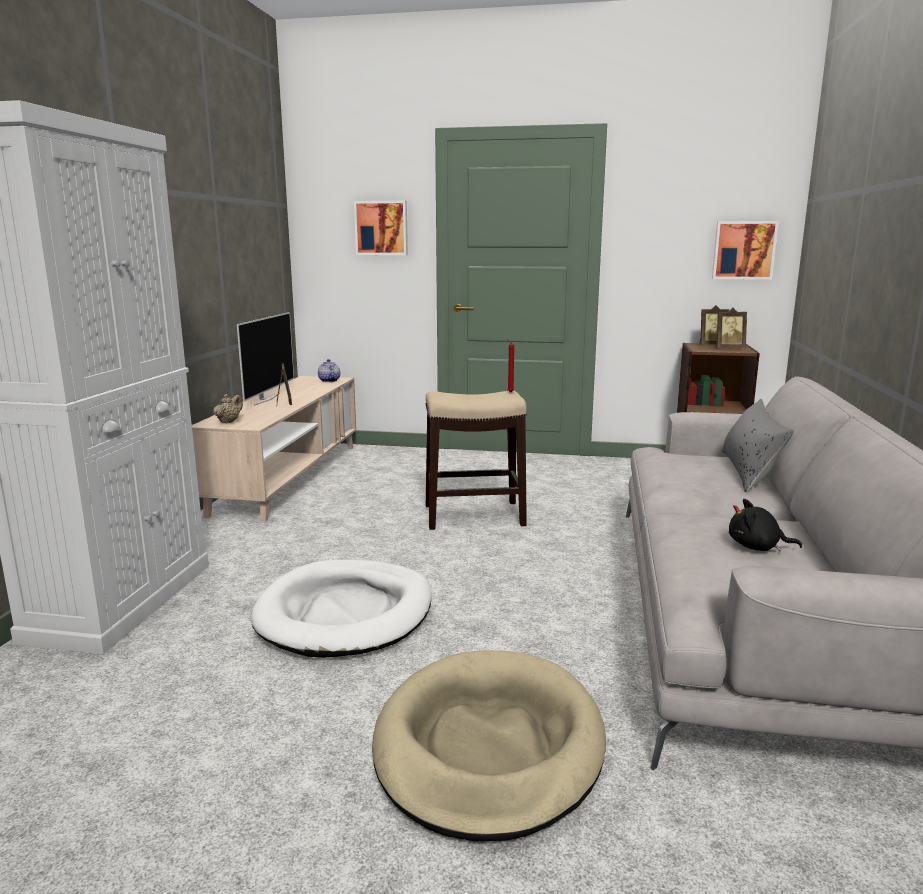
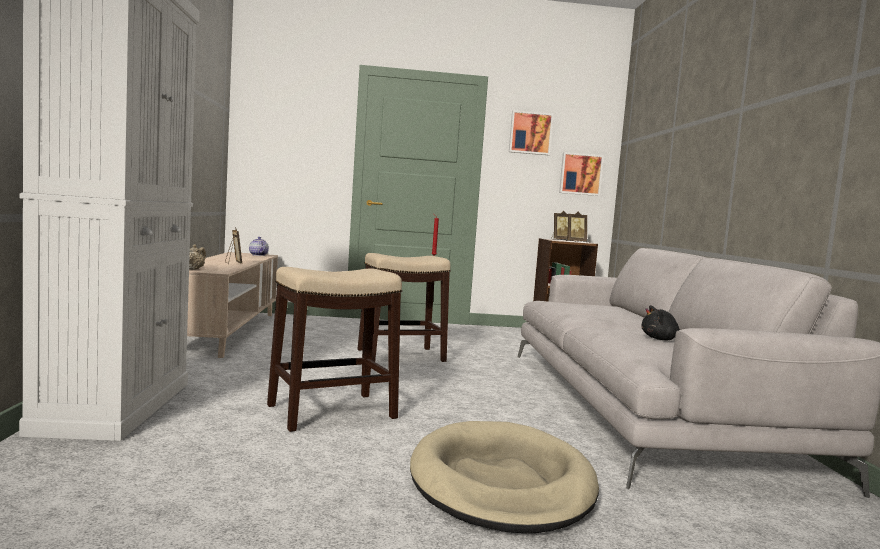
camera: 15 degrees left, 10 degrees down
television [237,312,294,406] -> none
white dog bed [251,560,432,658] -> stool [267,267,402,432]
picture [354,201,408,255] -> picture moved to [509,110,554,155]
grey pillow [722,399,794,492] -> none

